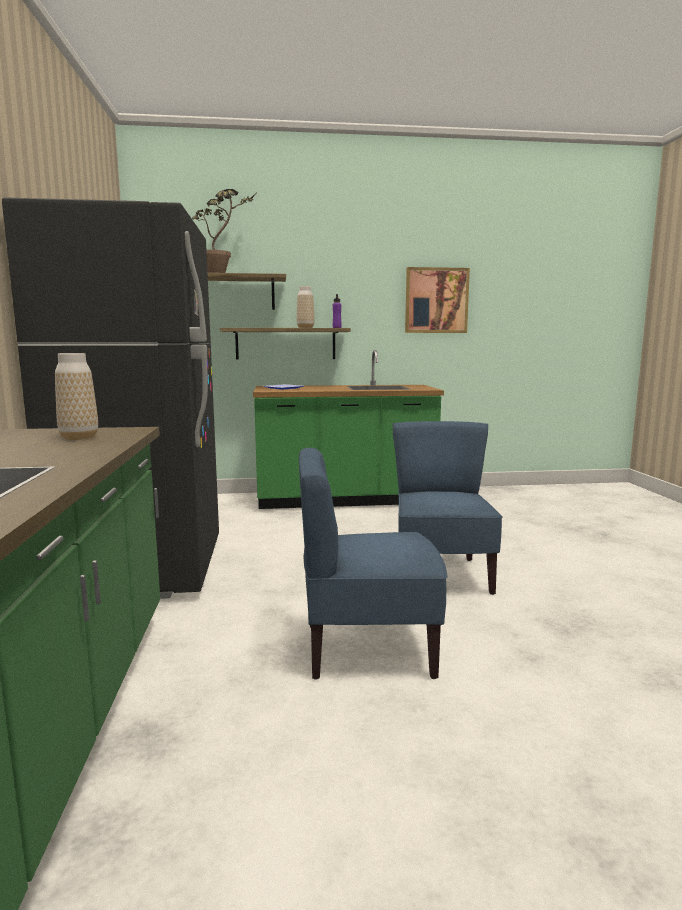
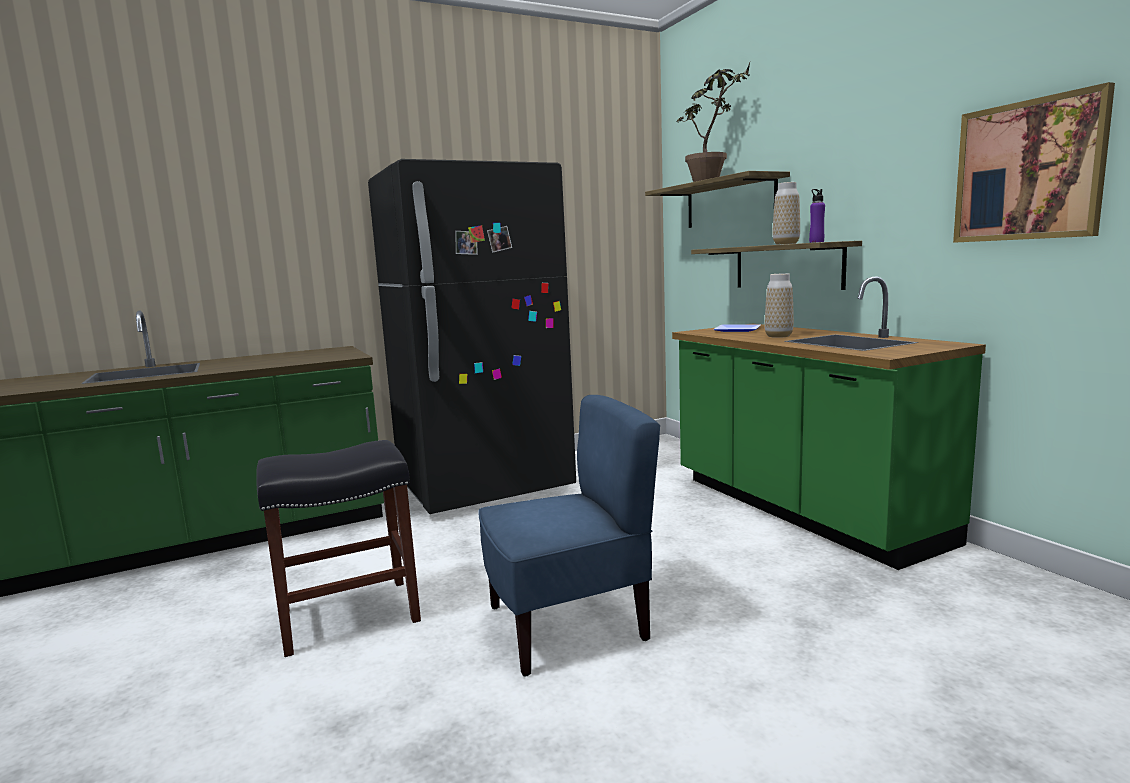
camera: 70 degrees right, 0 degrees up
vase [55,353,98,440] -> vase moved to [765,273,794,338]
blue chair [299,448,447,680] -> black stool [256,440,421,657]

